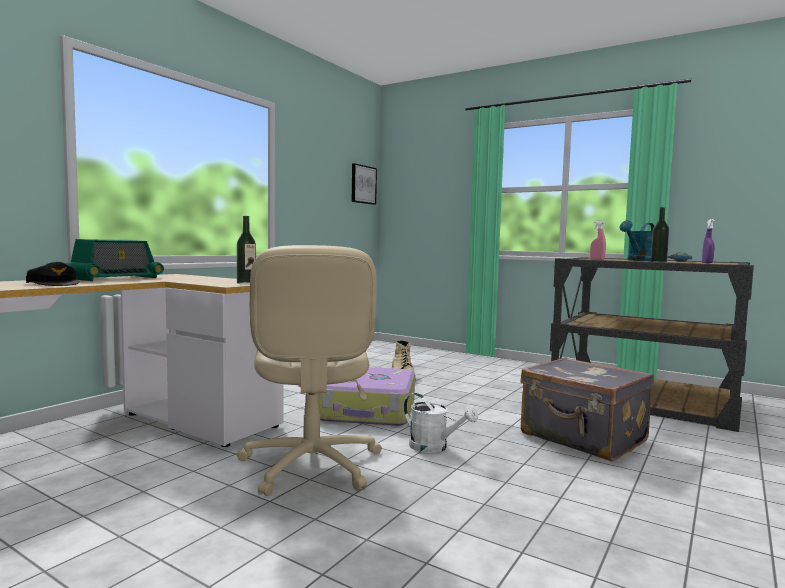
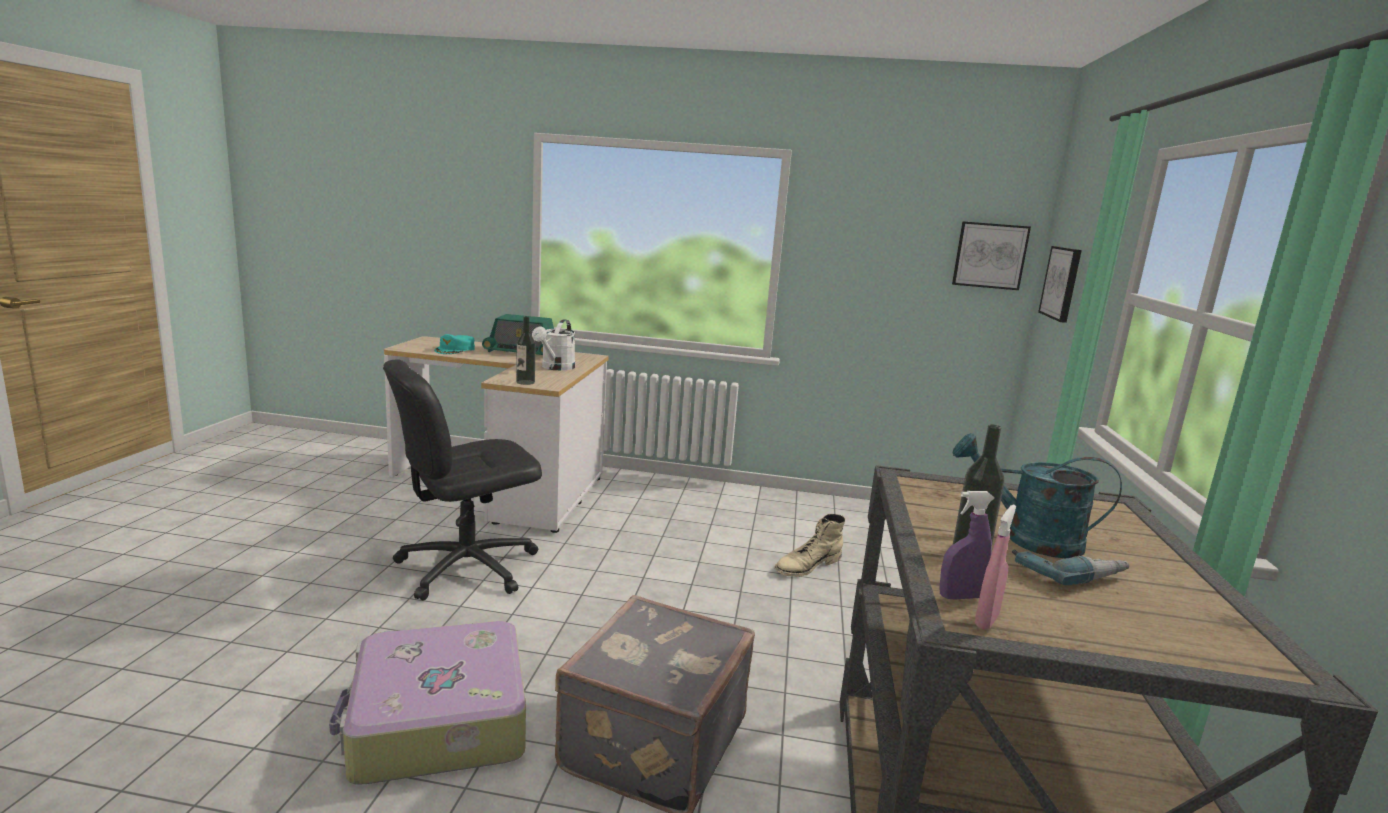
camera: 65 degrees right, 10 degrees up
black cap [26,262,80,286] -> turquoise cap [434,334,475,354]
beige office chair [237,245,382,496] -> black office chair [383,359,542,601]
suitcase [318,367,415,426] -> suitcase moved to [329,621,526,785]
white watering can [404,393,478,453] -> white watering can moved to [532,319,575,370]
pink spray bottle [590,221,606,260] -> pink spray bottle moved to [975,504,1016,630]
none -> picture [1038,246,1082,323]

